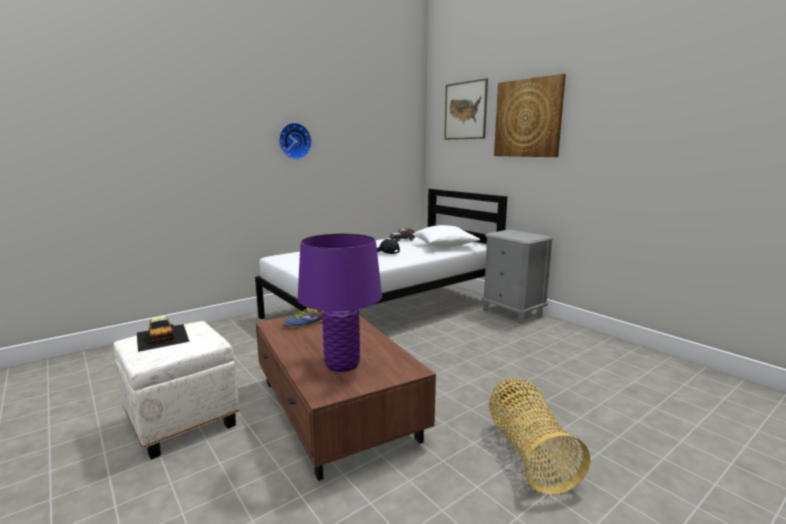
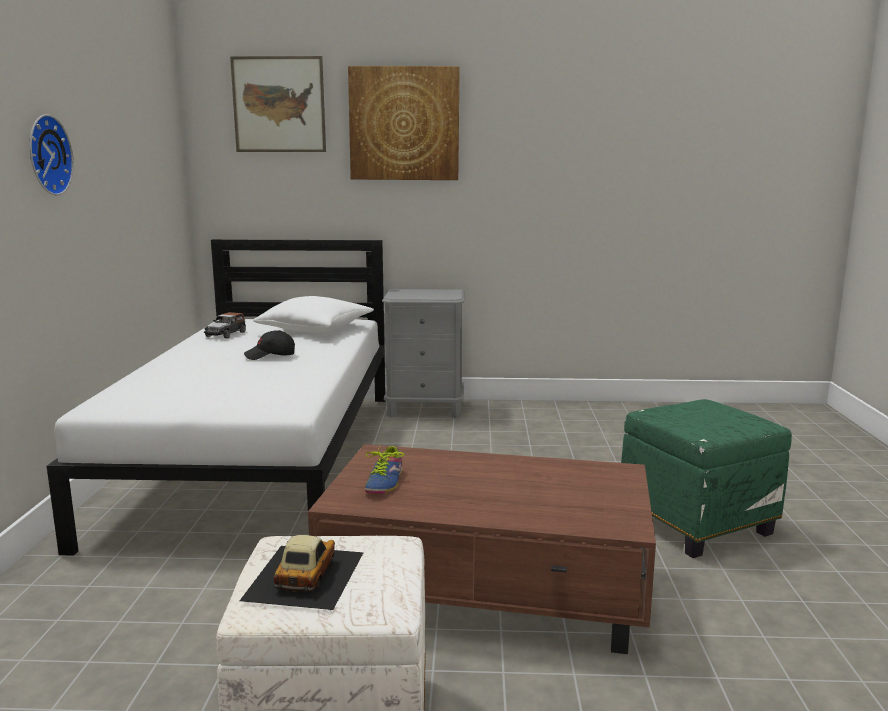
camera: 50 degrees left, 0 degrees up
toy car [137,316,190,352] -> toy car turned 90 degrees counterclockwise [240,535,364,610]
purple table lamp [298,233,382,372] -> none
basket [489,378,590,494] -> green ottoman [621,399,792,558]

